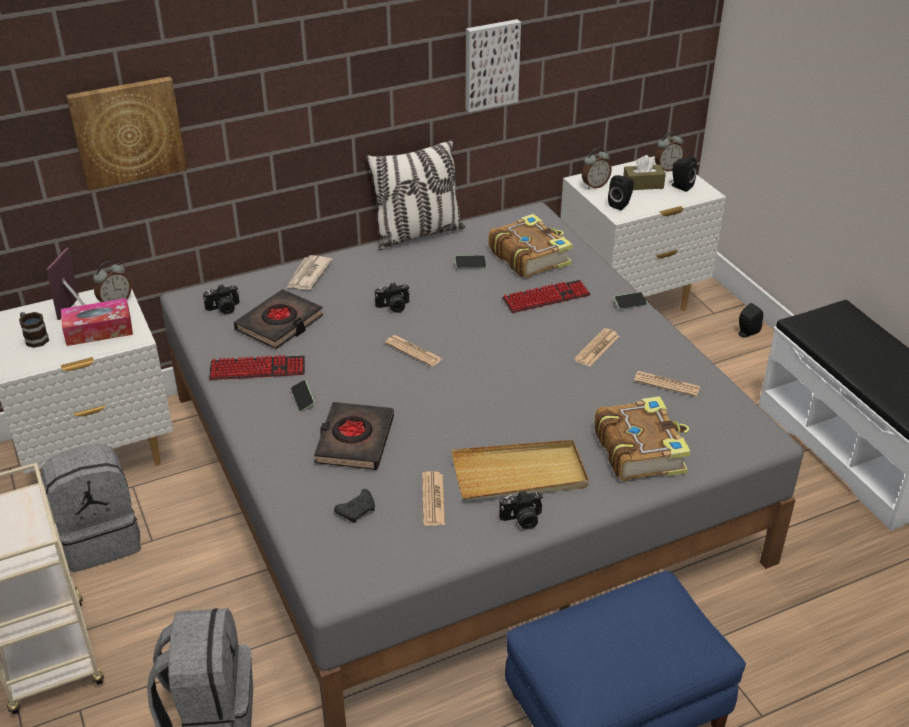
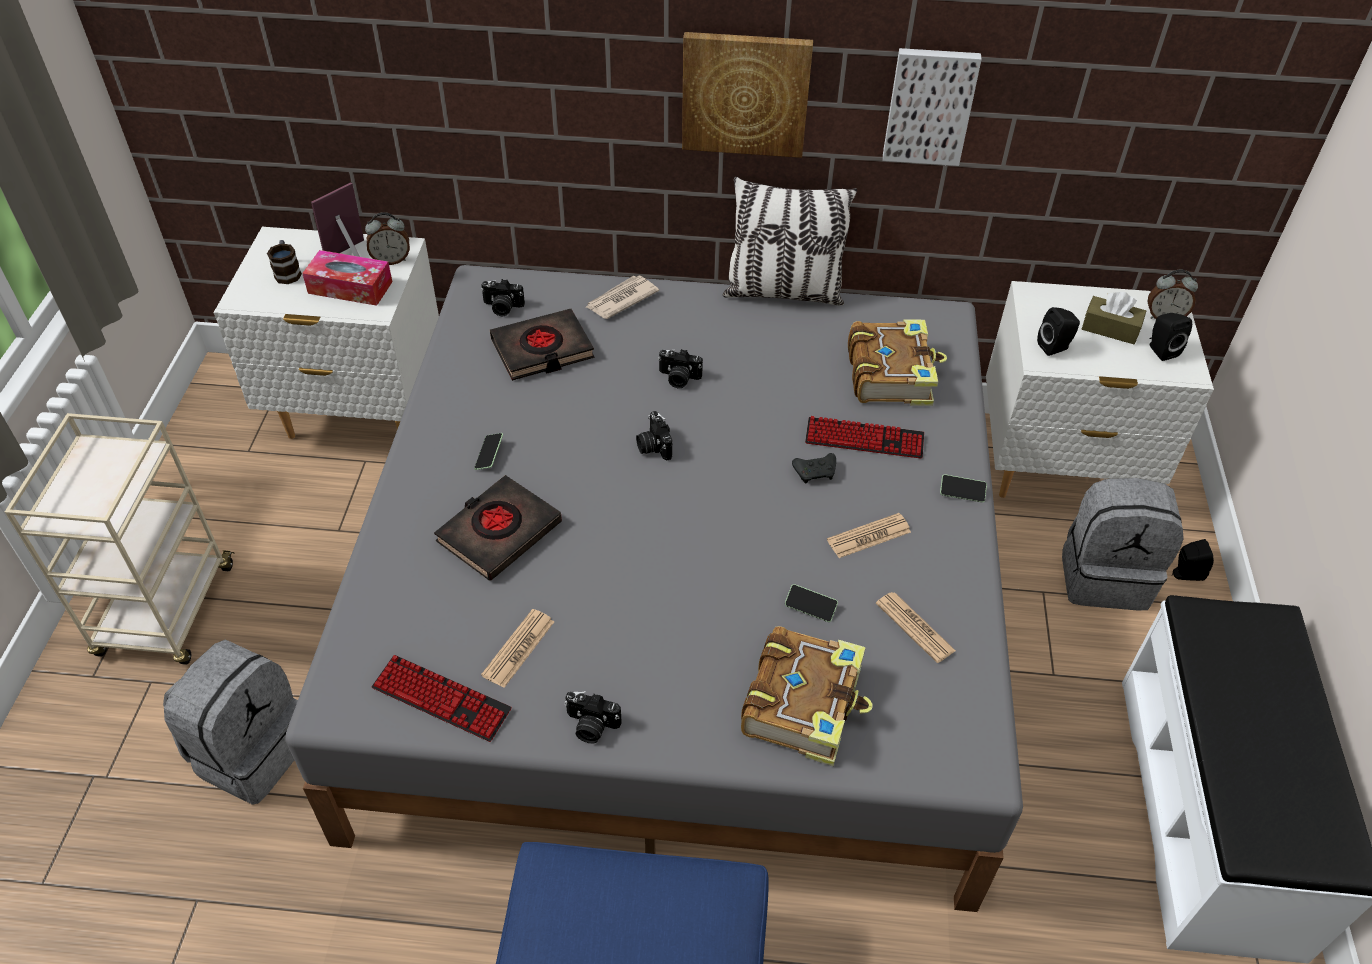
camera: 30 degrees right, 10 degrees up
grey backpack [41,444,141,572] -> grey backpack moved to [1062,478,1184,610]
picture [66,76,187,191] -> picture moved to [682,32,813,158]
keyboard [209,355,305,380] -> keyboard moved to [371,655,512,742]
black game controller [334,489,375,523] -> black game controller moved to [792,453,836,484]
newspaper [385,335,443,367] -> camera [636,411,672,461]
beige tray [452,440,589,500] -> none
phone [455,255,487,268] -> phone moved to [785,584,838,622]
alarm clock [582,148,612,189] -> none

